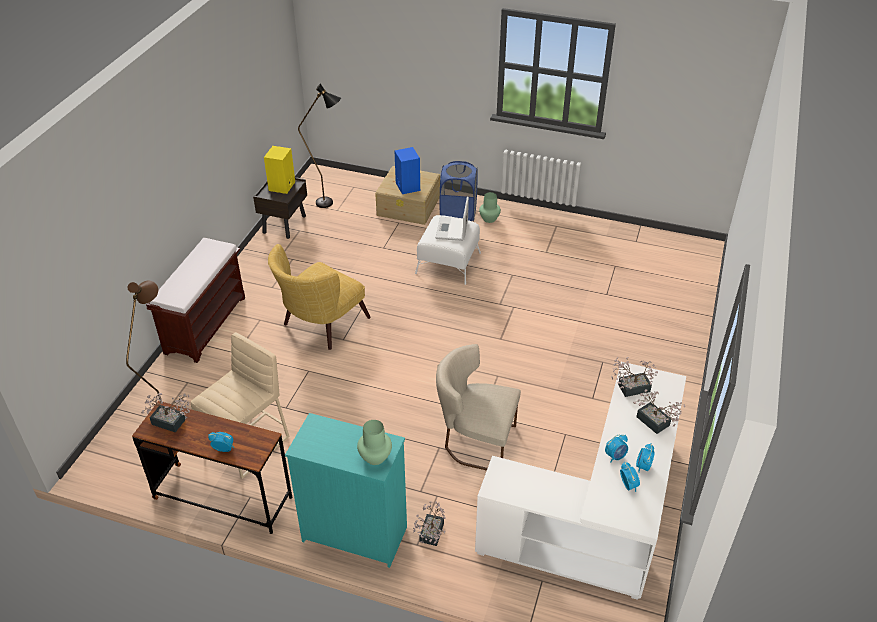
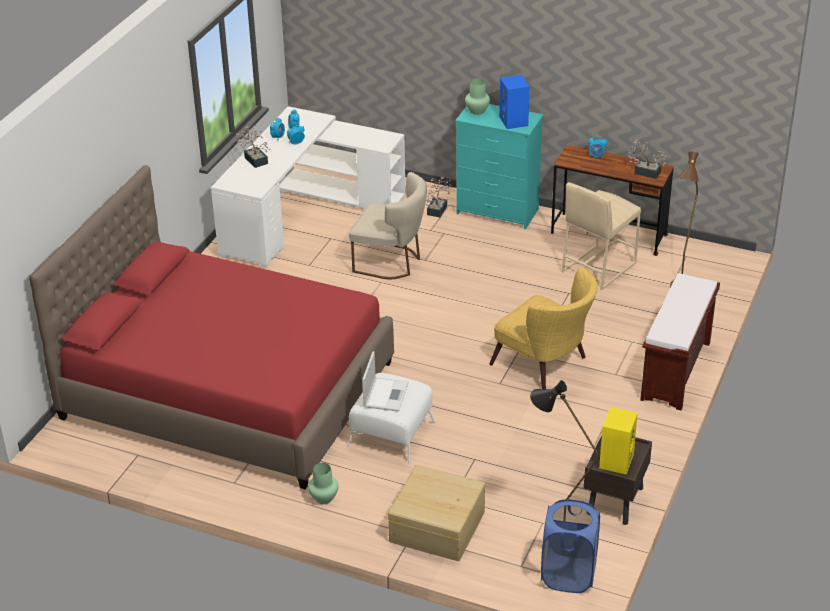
camera: 175 degrees left, 5 degrees down
yellow armchair [268,244,371,350] -> yellow armchair turned 90 degrees clockwise [489,267,598,389]
blue speaker [394,147,420,194] -> blue speaker moved to [499,75,530,129]
blue laundry basket [440,161,478,221] -> blue laundry basket moved to [541,499,600,593]
potted plant [611,357,658,397] -> none
none -> red bed [29,165,394,489]

